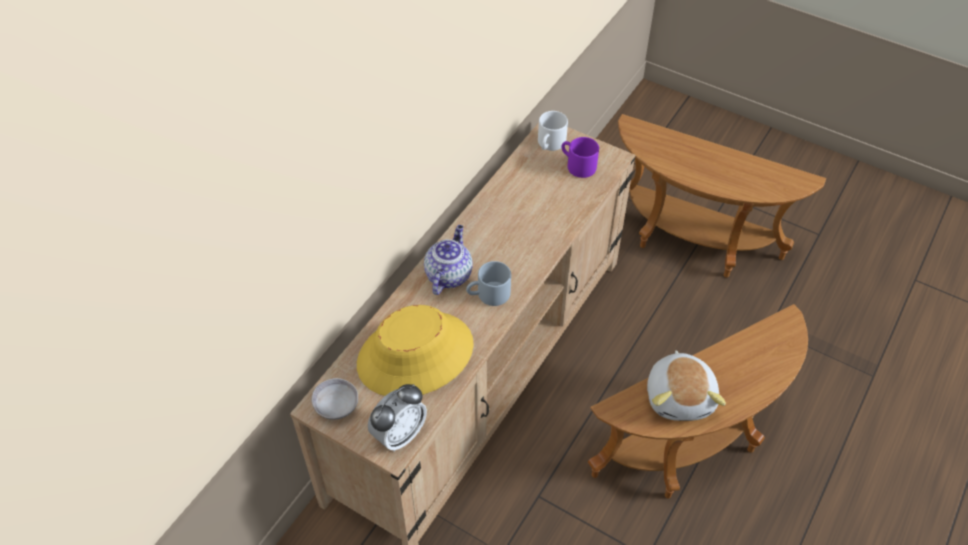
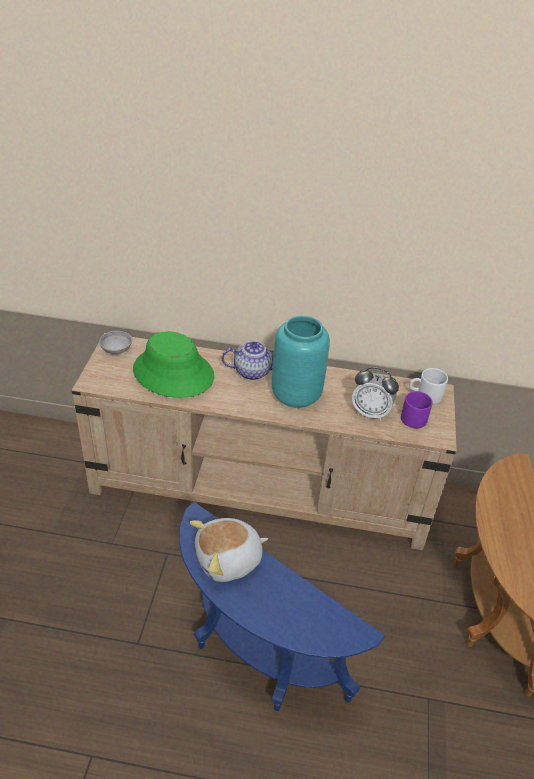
camera: 65 degrees right, 10 degrees down
yellow hat [357,305,474,396] -> green hat [133,331,214,398]
alarm clock [368,384,427,452] -> alarm clock moved to [352,367,399,421]
grey mug [466,261,511,306] -> none
brown side table [588,304,808,499] -> blue side table [179,502,385,711]
none -> turquoise vase [272,316,330,408]

